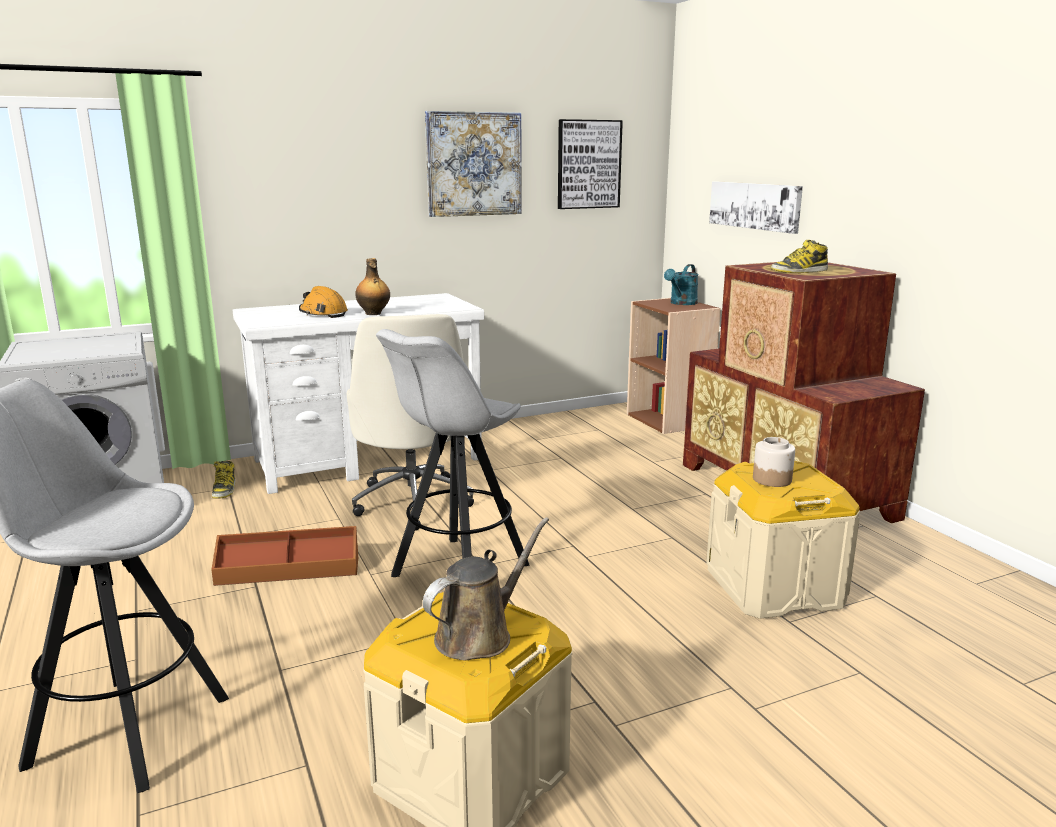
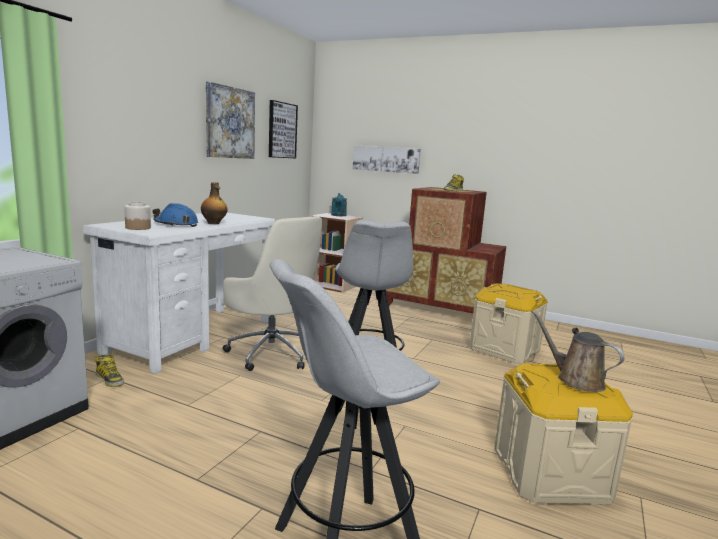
camera: 40 degrees left, 5 degrees down
brown storage box [211,526,358,586] -> none
orange hard hat [299,286,348,318] -> blue hard hat [153,203,198,227]
brown watering can [423,517,549,660] -> brown watering can turned 45 degrees counterclockwise [532,311,624,392]
jar [753,437,795,487] -> jar moved to [124,202,151,230]

